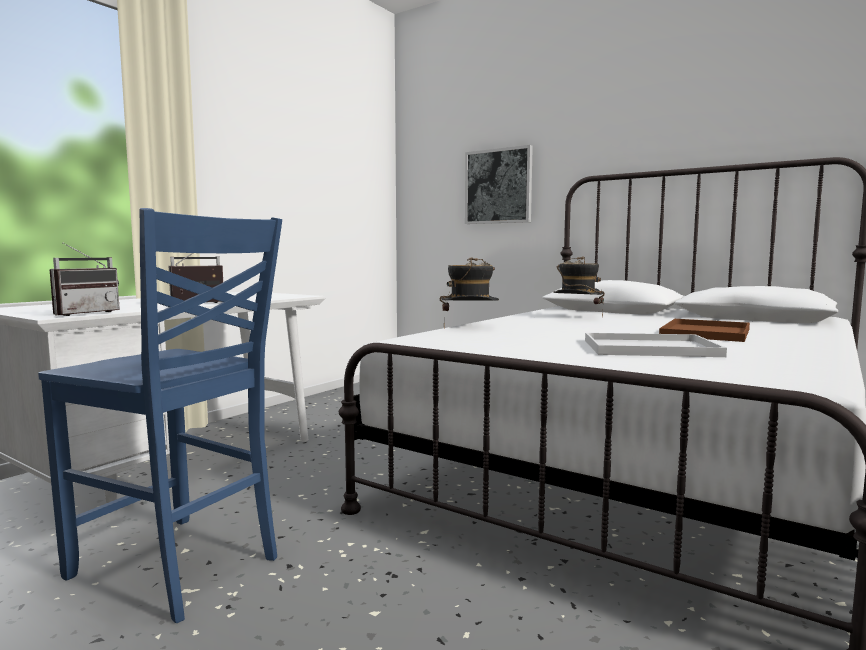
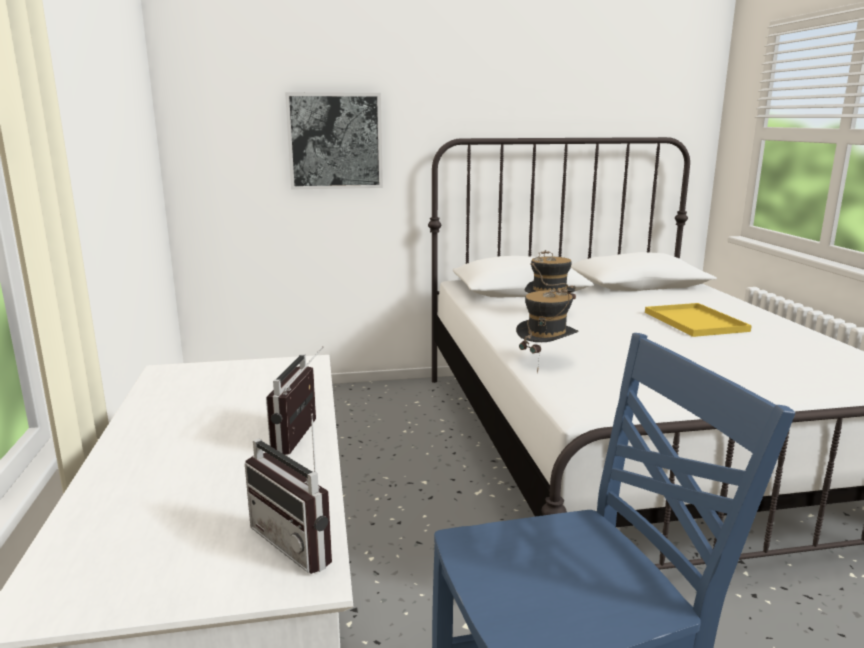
camera: 45 degrees left, 10 degrees up
radio [50,243,120,316] -> radio turned 150 degrees clockwise [245,414,332,574]
white tray [585,333,727,357] -> none
brown tray [659,319,750,342] -> yellow tray [645,303,752,337]

